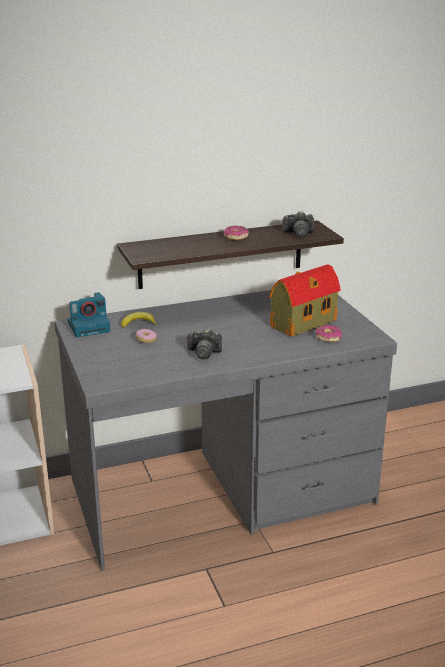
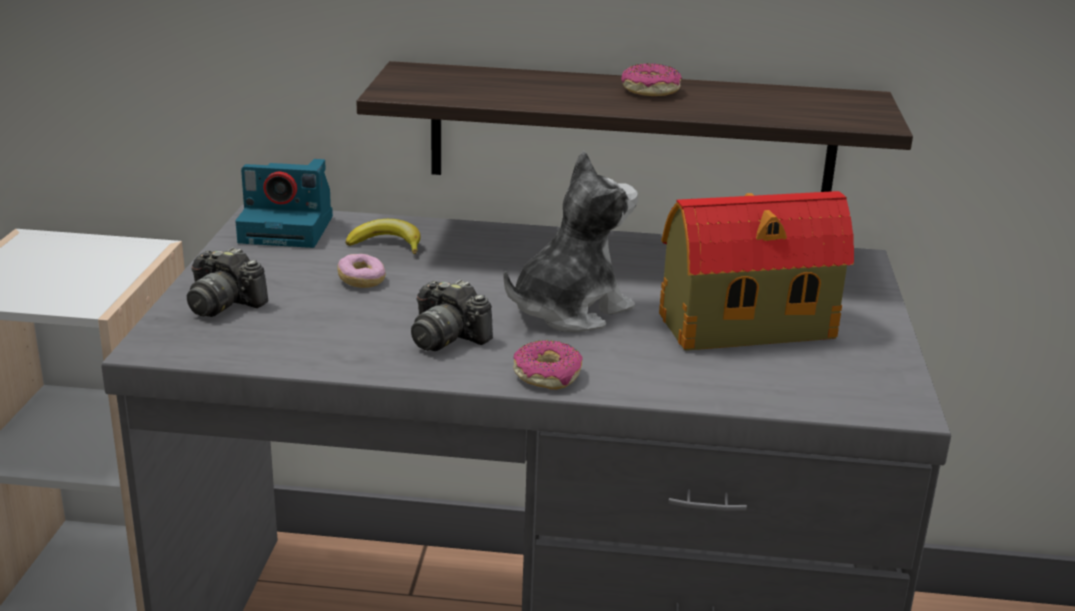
camera: 25 degrees right, 0 degrees up
camera [282,211,314,237] -> camera moved to [187,247,268,317]
donut [315,325,342,342] -> donut moved to [513,340,583,390]
none -> plush toy [503,150,638,332]

